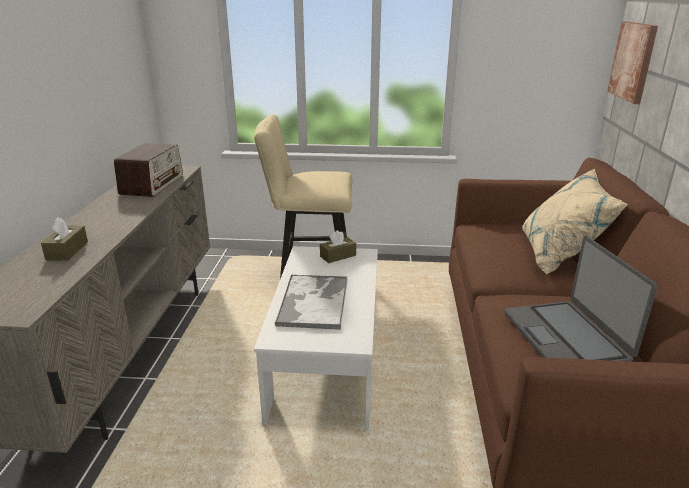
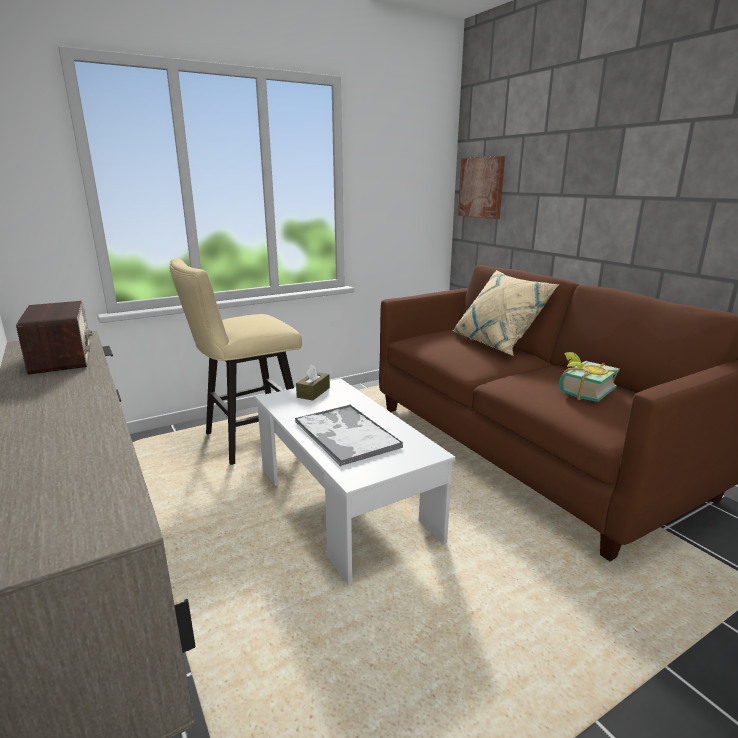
camera: 35 degrees left, 5 degrees down
brown tissue box [41,217,88,261] -> none
laptop [504,236,657,362] -> book [559,352,620,402]

